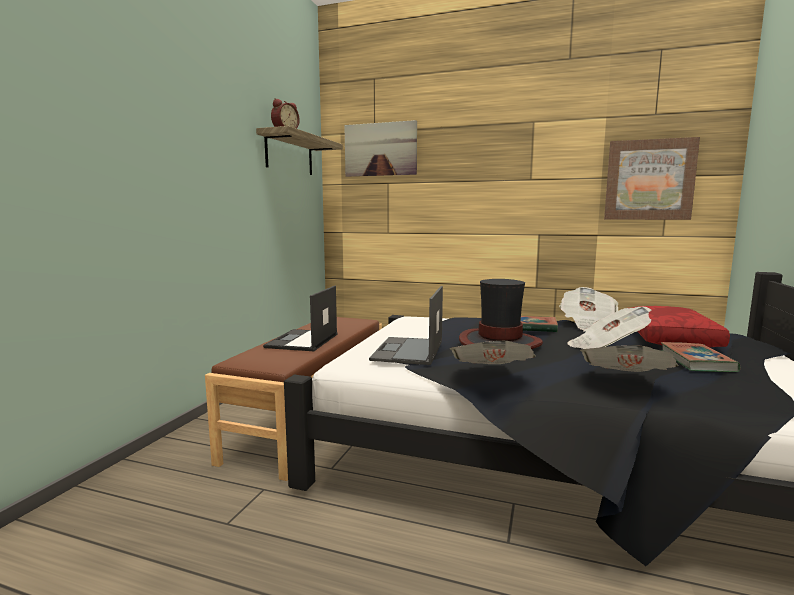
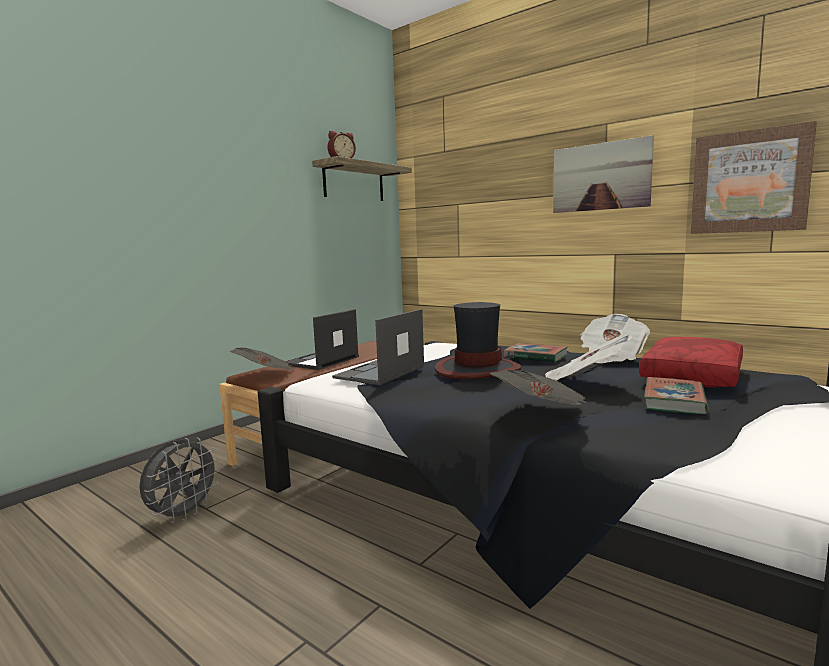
camera: 20 degrees right, 0 degrees up
picture [344,120,417,177] -> picture moved to [553,135,654,213]
newspaper [450,341,535,364] -> newspaper moved to [230,348,295,369]
none -> grey fan [139,437,221,523]

